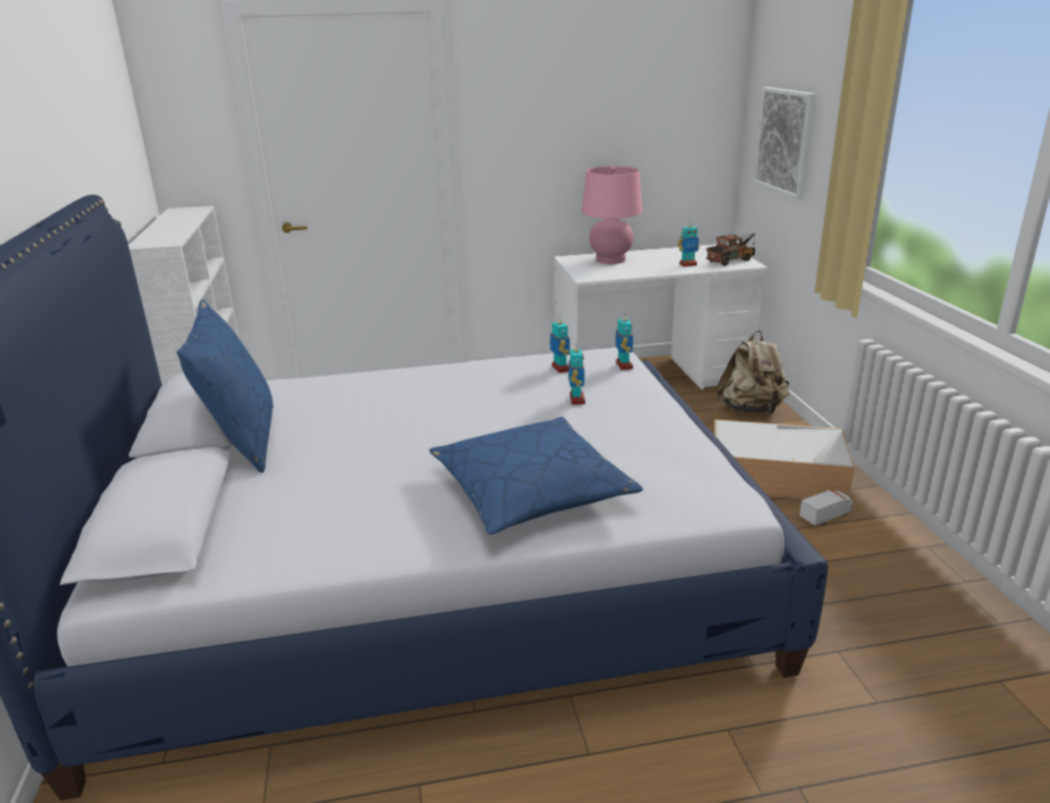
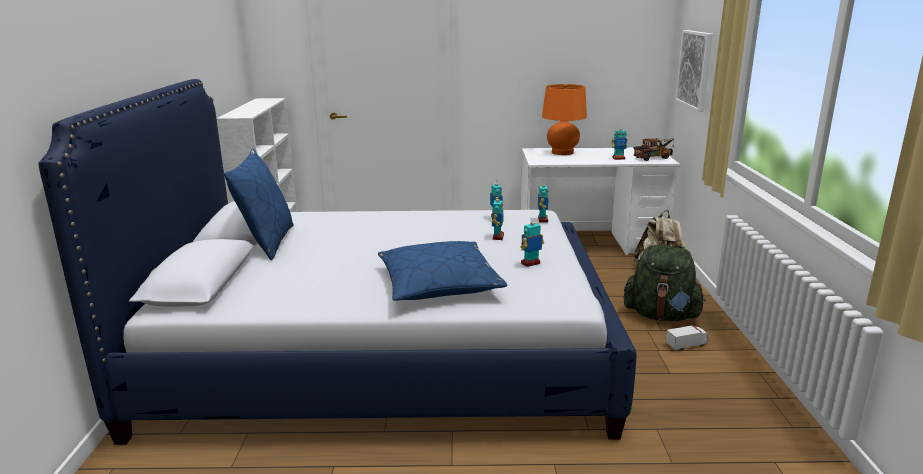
camera: 10 degrees right, 5 degrees down
pink table lamp [582,166,642,264] -> orange table lamp [542,84,587,155]
storage box [714,420,855,499] -> green backpack [624,245,706,321]
none -> toy robot [520,217,544,267]

